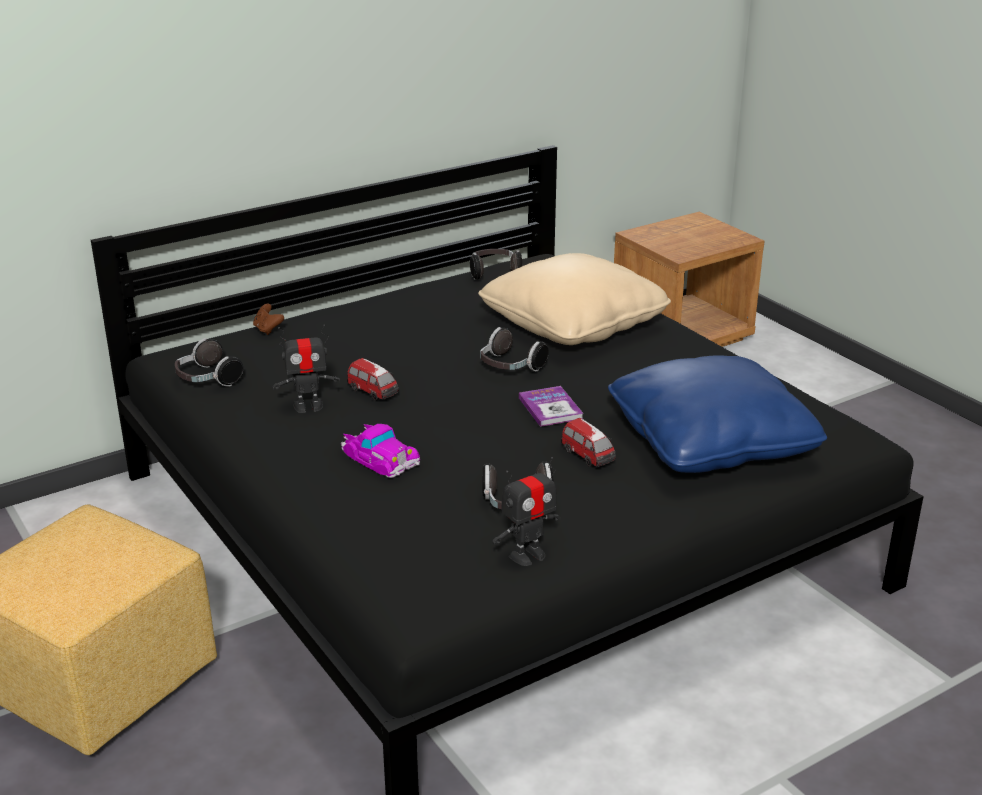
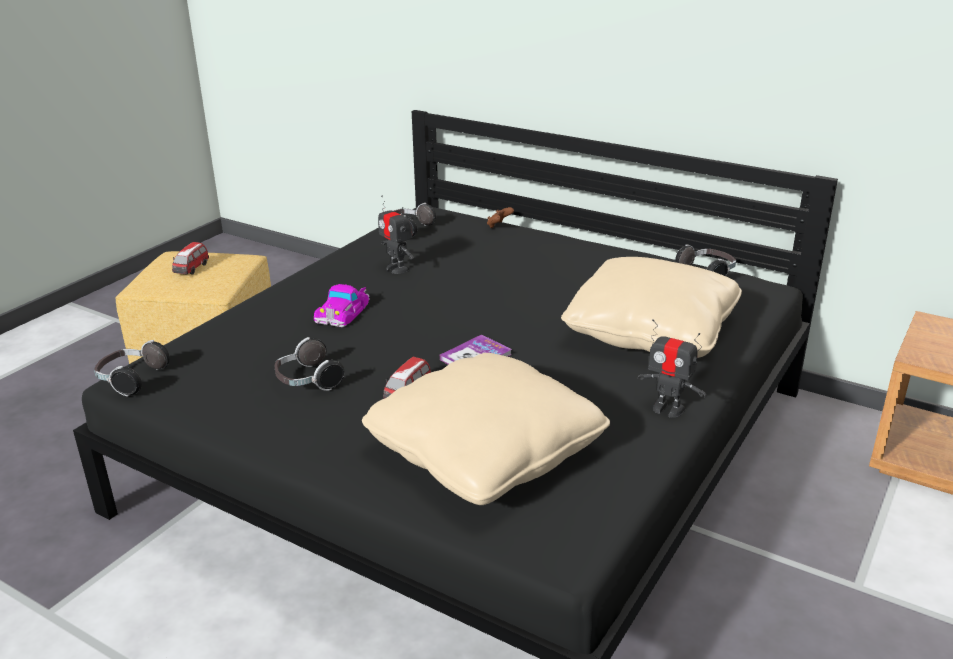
camera: 65 degrees right, 0 degrees up
toy car [347,358,399,401] -> toy car moved to [172,242,209,275]
headphones [480,327,549,371] -> headphones moved to [94,340,170,396]
toy robot [492,457,561,566] -> toy robot moved to [637,319,706,418]
blue pillow [608,355,827,473] -> beige pillow [362,353,610,505]

